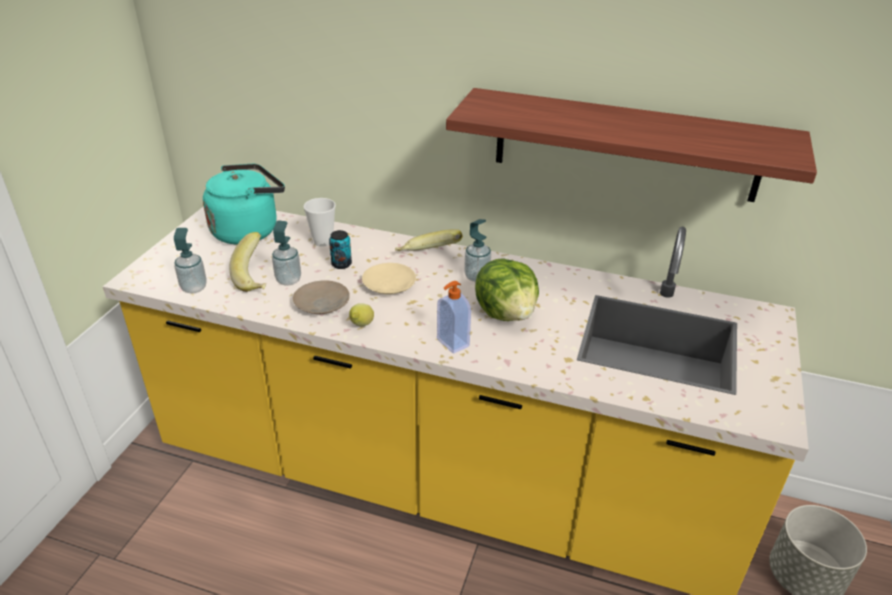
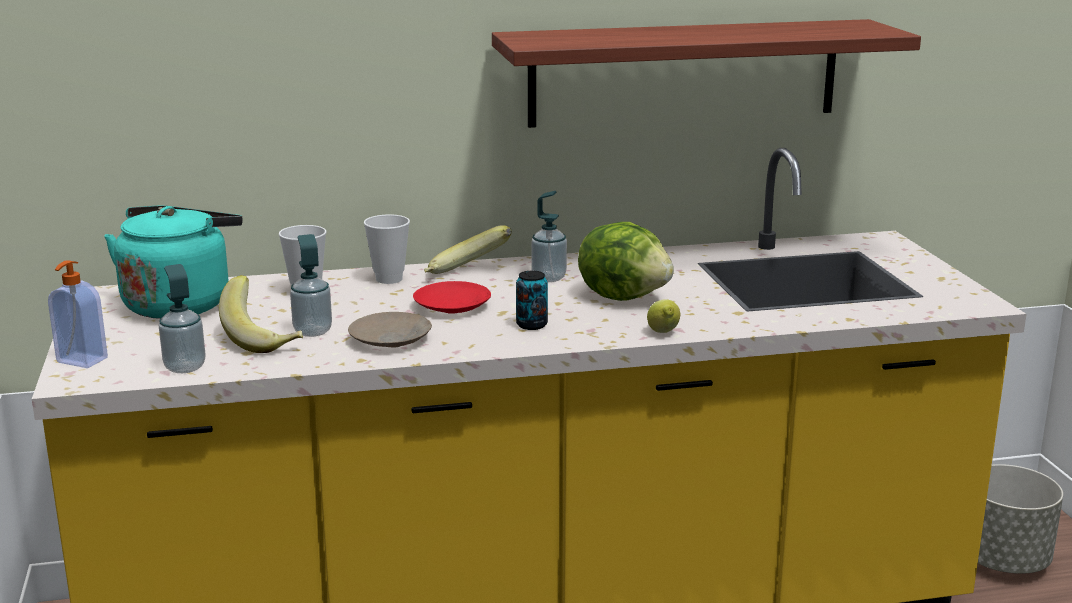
camera: 30 degrees left, 15 degrees down
can [329,230,352,269] -> can moved to [516,271,548,330]
lemon [349,303,374,326] -> lemon moved to [647,299,680,333]
beige plate [362,263,416,294] -> red plate [413,281,491,314]
soap dispenser [437,281,471,353] -> soap dispenser moved to [48,260,108,368]
none -> cup [364,214,410,284]

